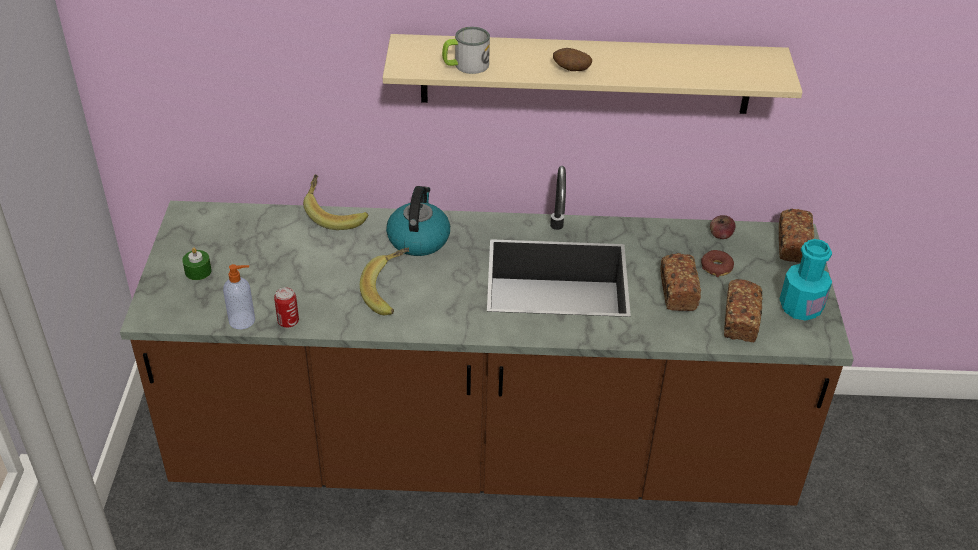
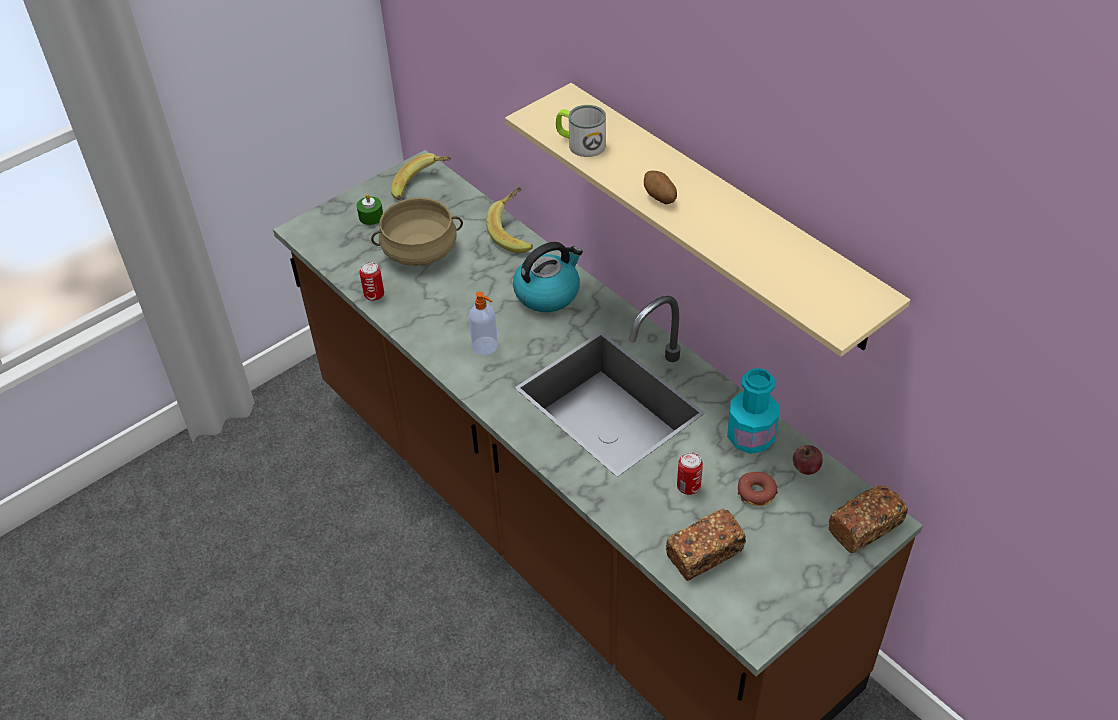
camera: 50 degrees right, 5 degrees up
soap dispenser [223,264,255,329] -> soap dispenser moved to [469,291,498,355]
banana [360,248,410,315] -> banana moved to [391,153,451,200]
bread [660,253,701,311] -> can [677,452,703,495]
turquoise bottle [779,239,832,321] -> turquoise bottle moved to [727,368,779,454]
none -> beige cooking pot [371,197,463,266]

